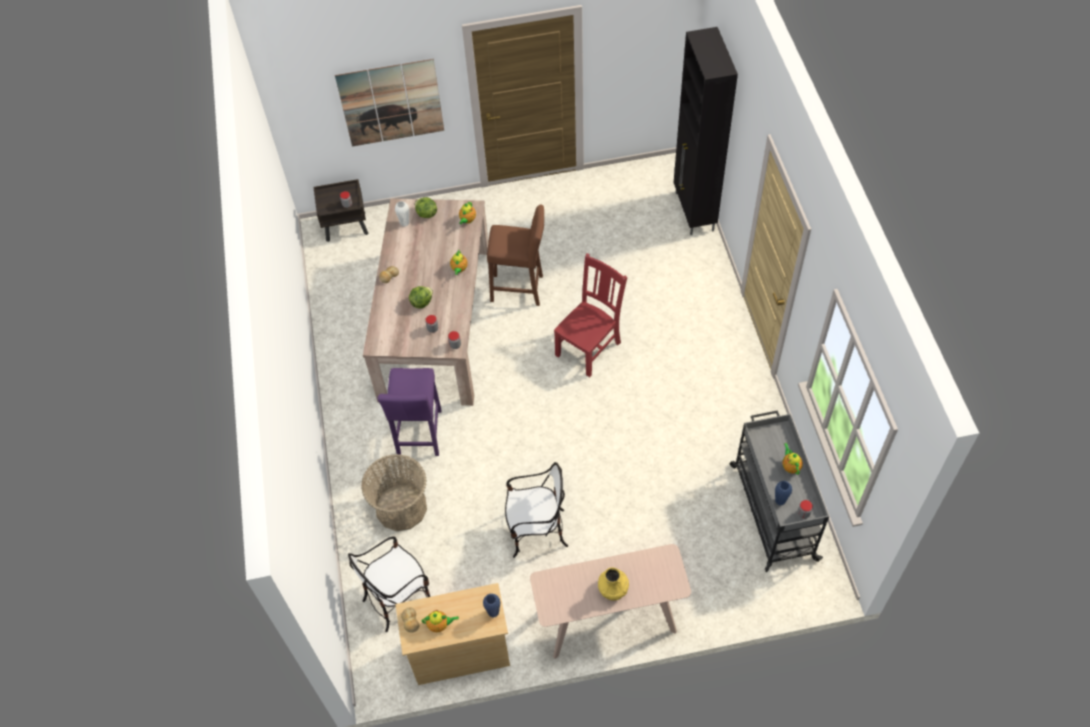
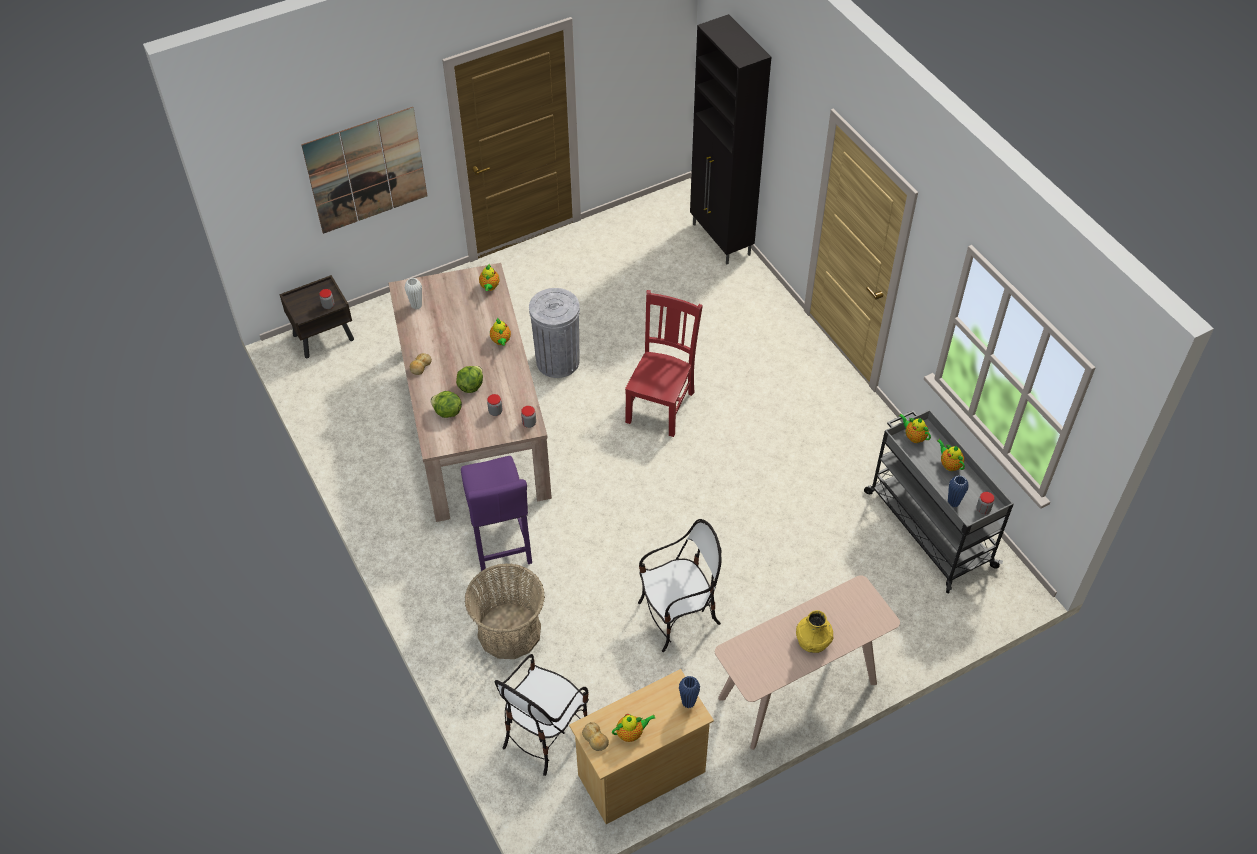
camera: 20 degrees left, 5 degrees down
lettuce [415,197,437,218] -> lettuce moved to [430,391,462,418]
brown stool [487,204,544,306] -> grey trash can [529,288,580,378]
none -> teapot [899,414,931,443]

